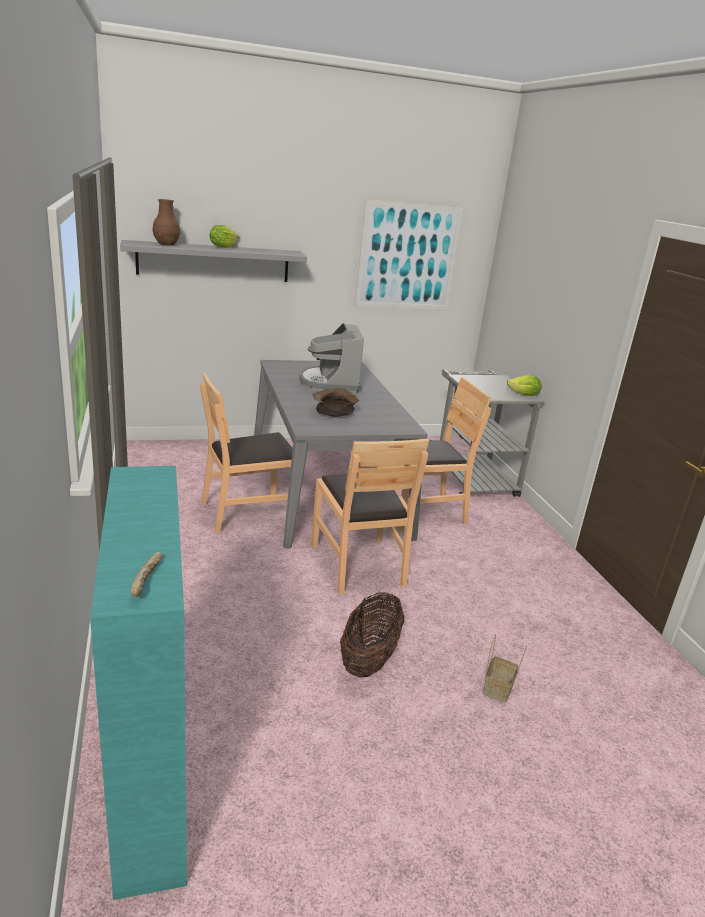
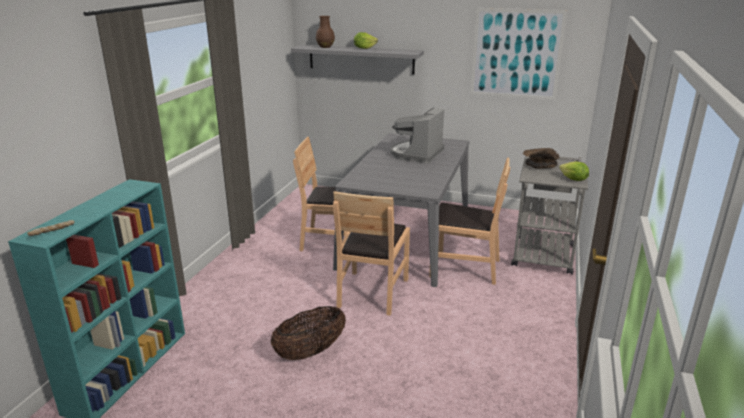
camera: 35 degrees right, 0 degrees up
brown bowl [312,388,359,417] -> brown bowl moved to [523,148,560,169]
basket [483,634,527,703] -> none

